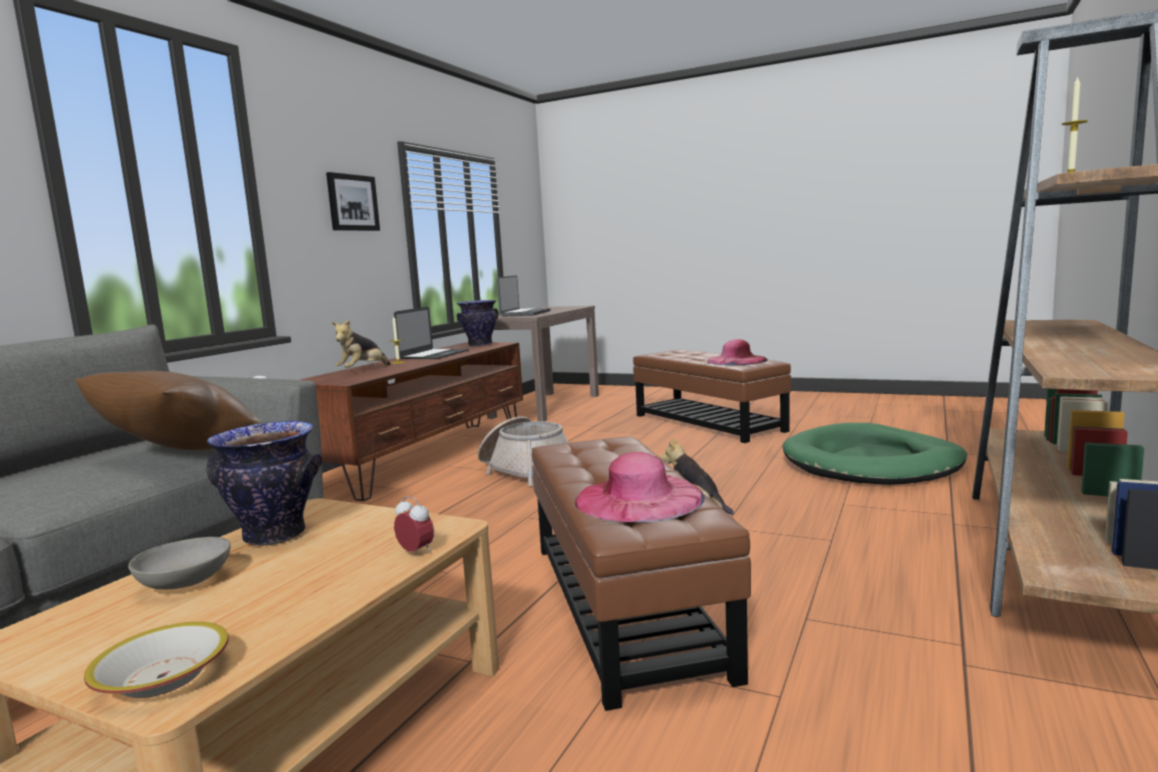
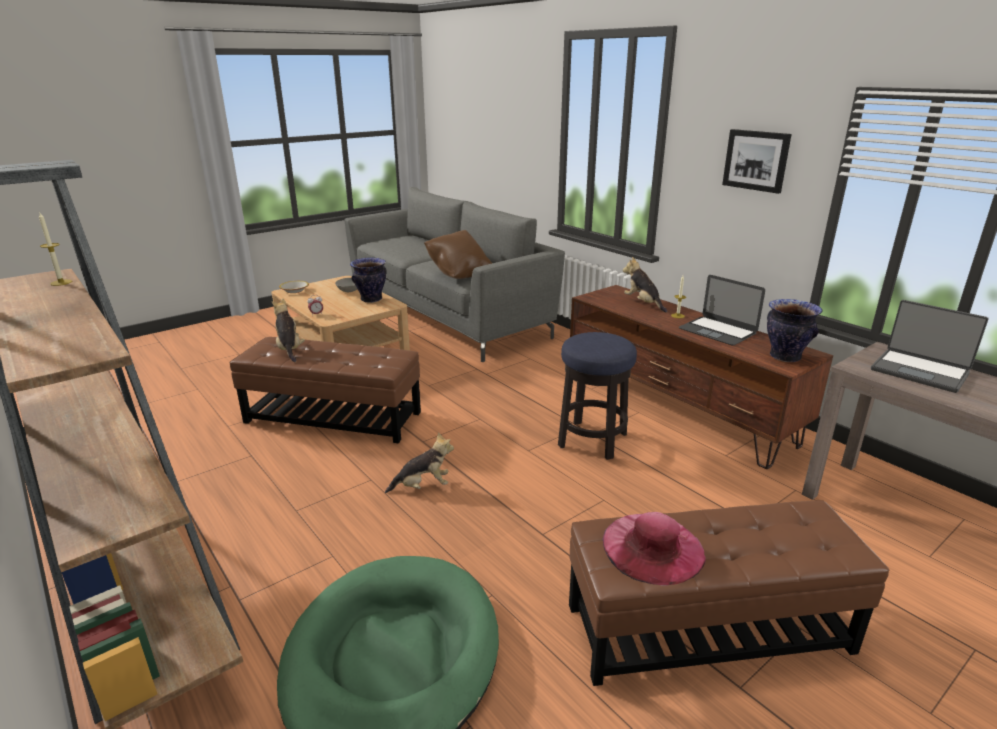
camera: 115 degrees right, 15 degrees up
basket [477,416,569,486] -> stool [558,332,637,460]
pink hat [575,452,705,522] -> plush toy [272,298,305,362]

